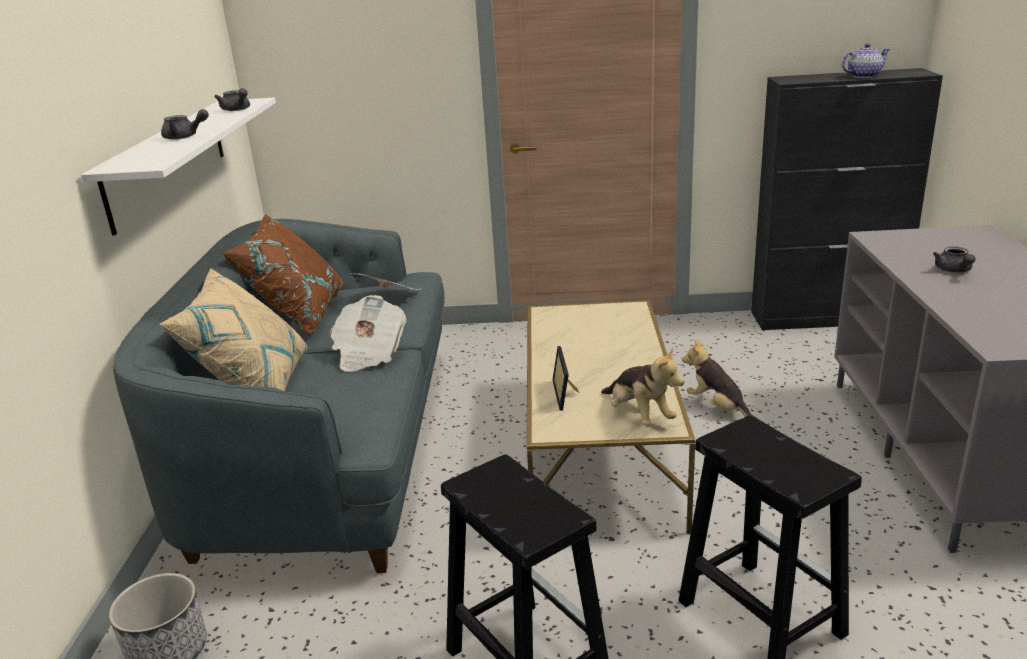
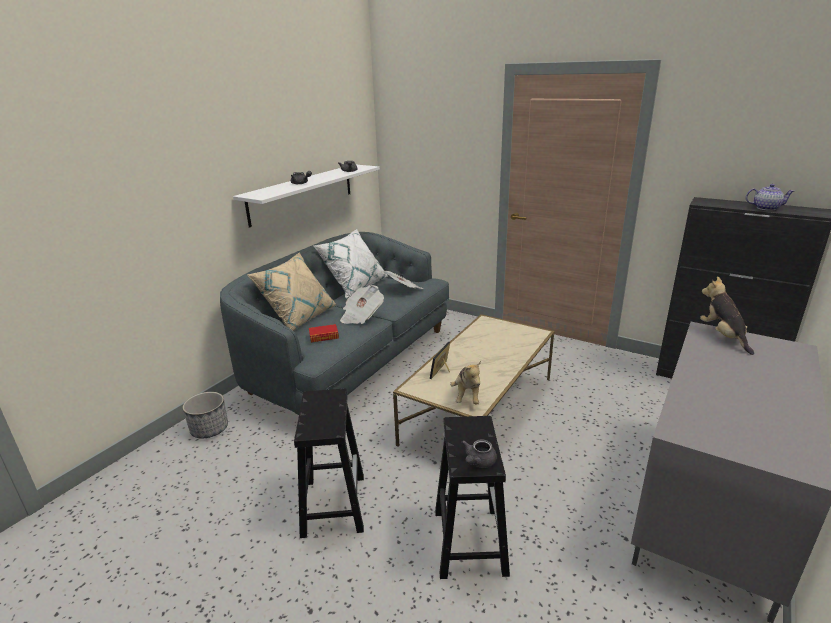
camera: 30 degrees right, 0 degrees up
brown pillow [222,214,344,334] -> white pillow [313,229,387,298]
plush toy [682,339,755,417] -> plush toy moved to [700,276,754,355]
grey teapot [933,246,976,273] -> grey teapot moved to [461,439,497,468]
none -> book [309,324,339,343]

